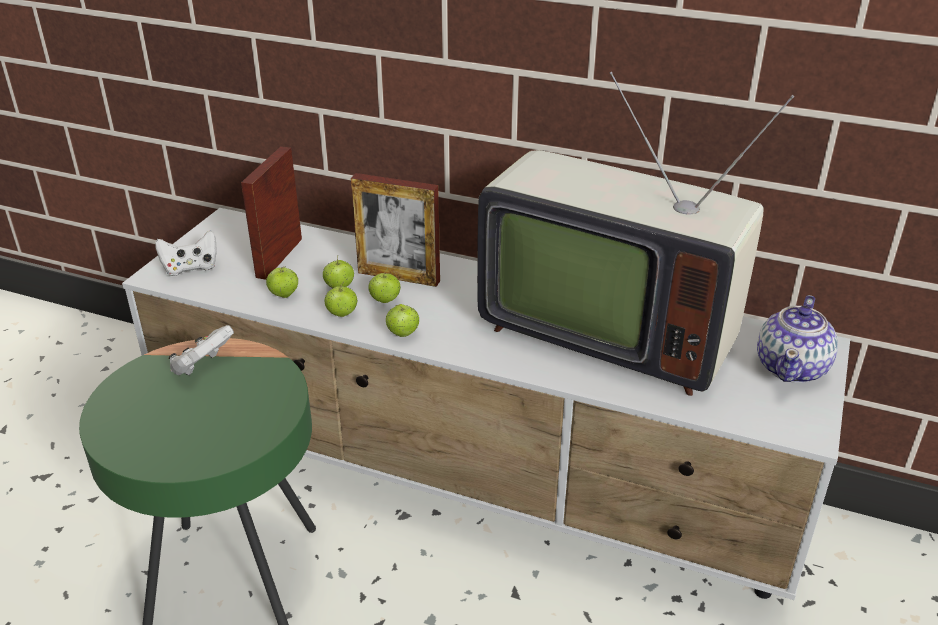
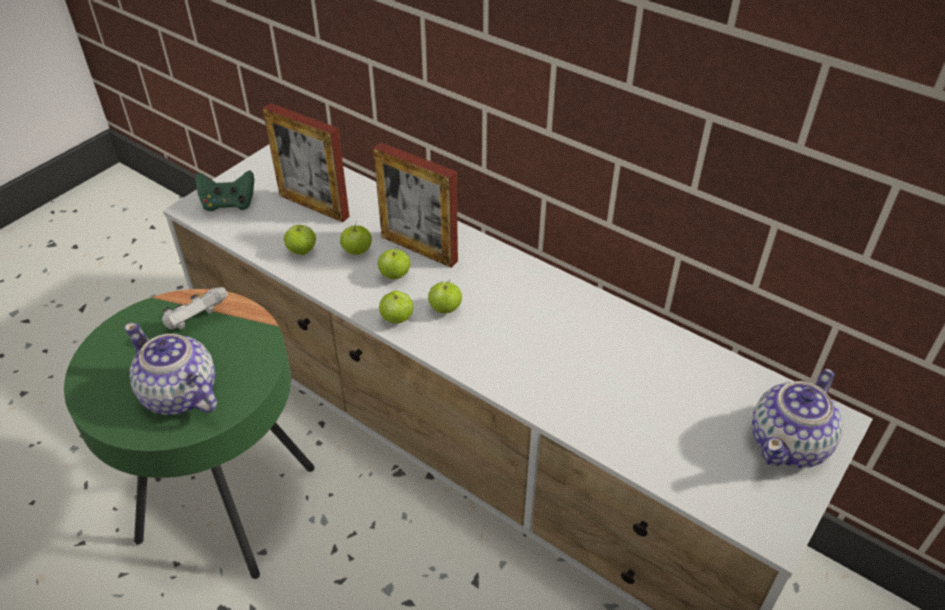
camera: 15 degrees right, 10 degrees up
white game controller [155,230,217,276] -> green game controller [196,170,254,212]
picture frame [241,146,302,280] -> picture frame turned 90 degrees counterclockwise [262,103,350,222]
apple [324,282,357,317] -> apple moved to [428,280,462,313]
television [477,71,794,396] -> none
none -> teapot [124,323,217,415]

